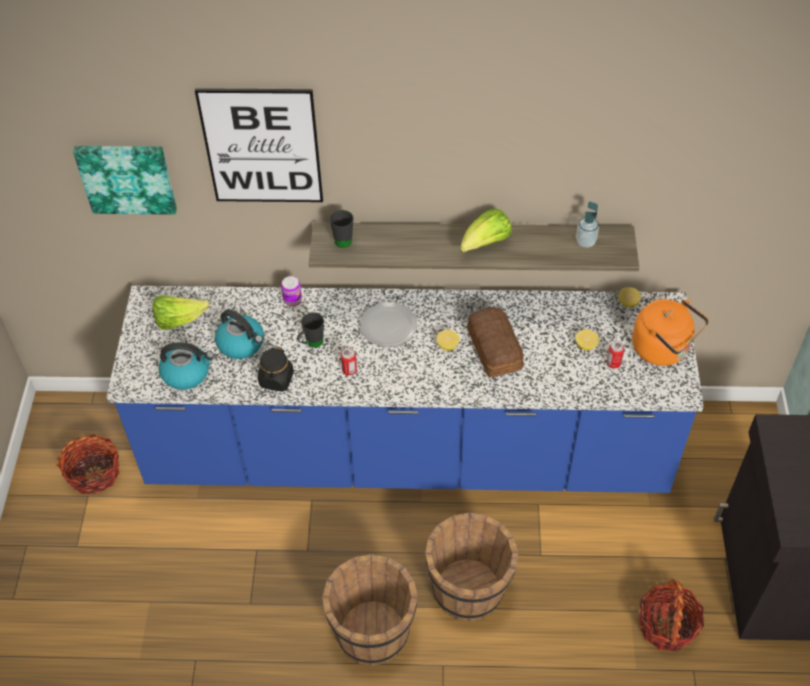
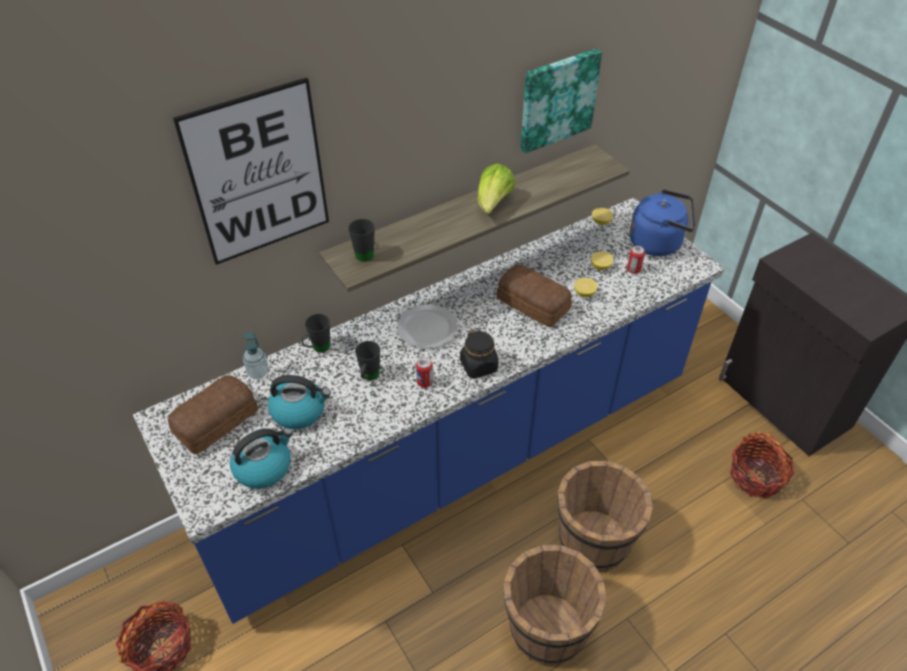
camera: 35 degrees left, 5 degrees down
picture [73,146,177,215] -> picture moved to [520,48,602,154]
lettuce [152,295,210,330] -> bread [168,375,258,455]
black jar [258,346,294,392] -> black jar moved to [460,329,498,378]
can [281,276,302,306] -> black mug [301,314,330,352]
lemon [436,330,460,350] -> lemon moved to [574,278,598,297]
soap dispenser [576,201,599,248] -> soap dispenser moved to [243,332,269,379]
orange kettle [632,299,708,366] -> blue kettle [630,189,696,256]

